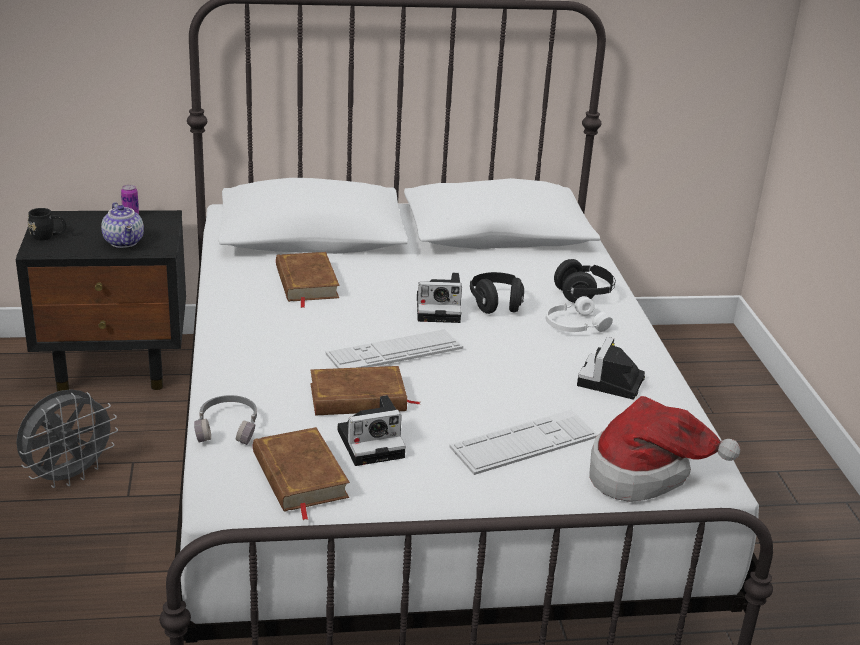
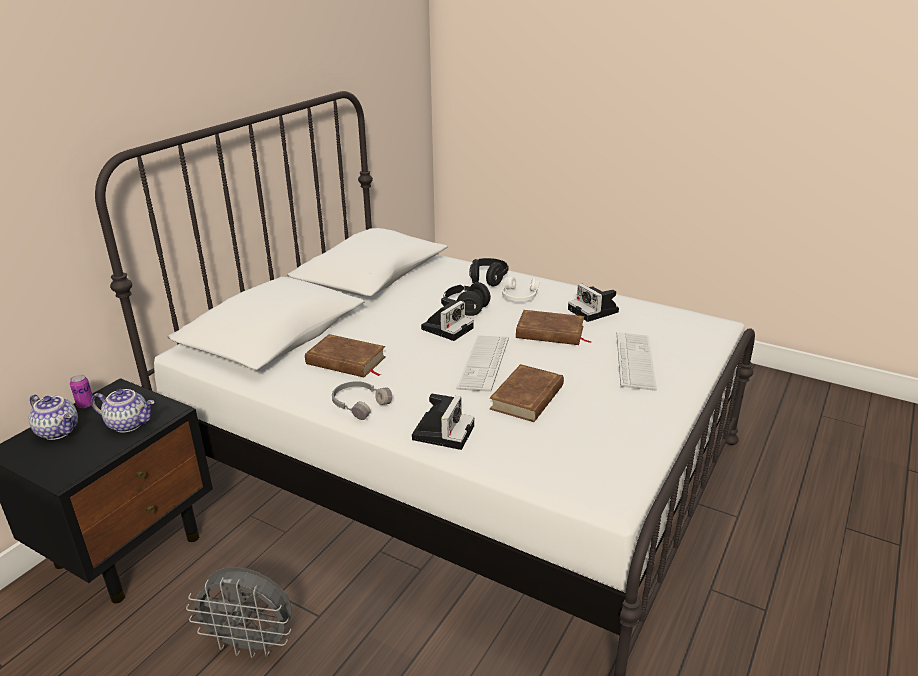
camera: 50 degrees left, 0 degrees up
grey fan [16,389,118,488] -> grey fan turned 105 degrees clockwise [186,567,292,658]
black mug [27,208,66,240] -> none
grey headphones [194,395,257,445] -> grey headphones moved to [332,381,392,420]
brown book [253,427,350,520] -> brown book moved to [516,310,592,345]
camera [338,395,406,466] -> camera moved to [412,393,474,450]
hat [589,396,740,502] -> none
none -> teapot [29,395,78,440]

